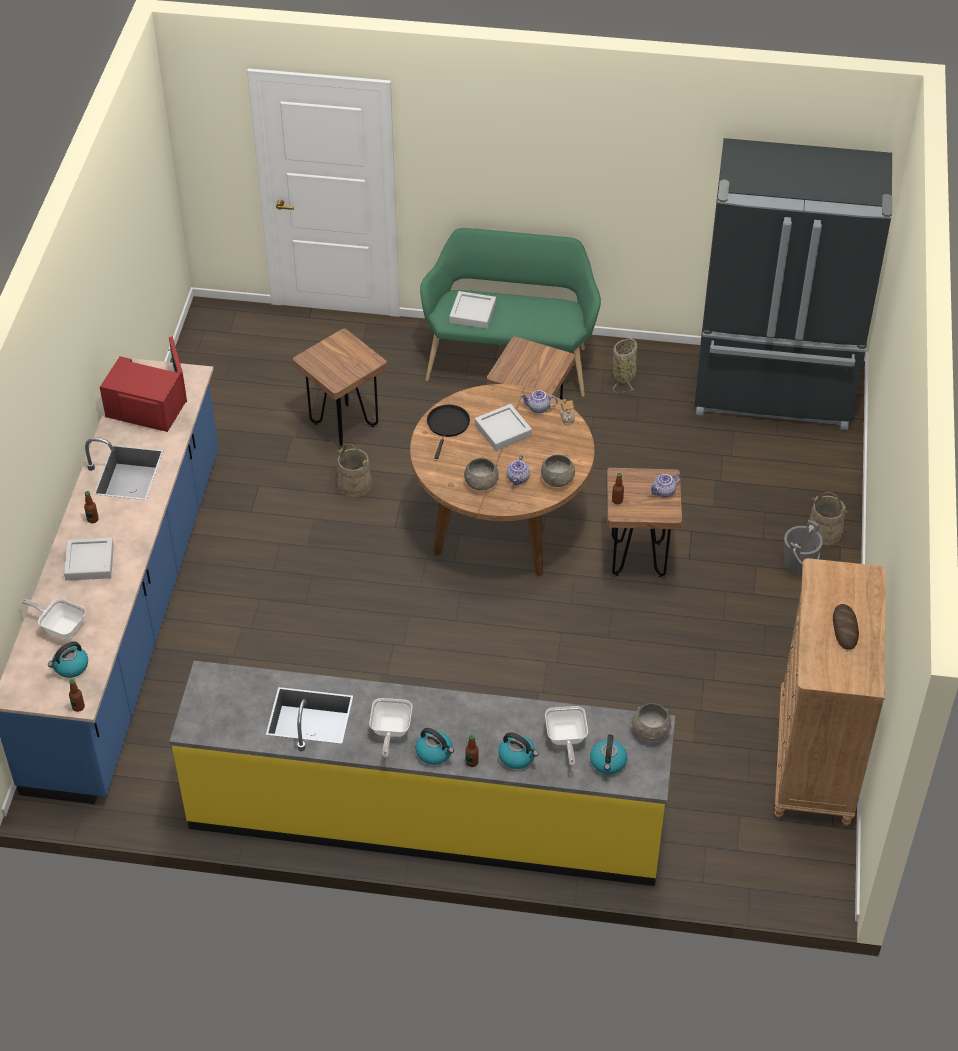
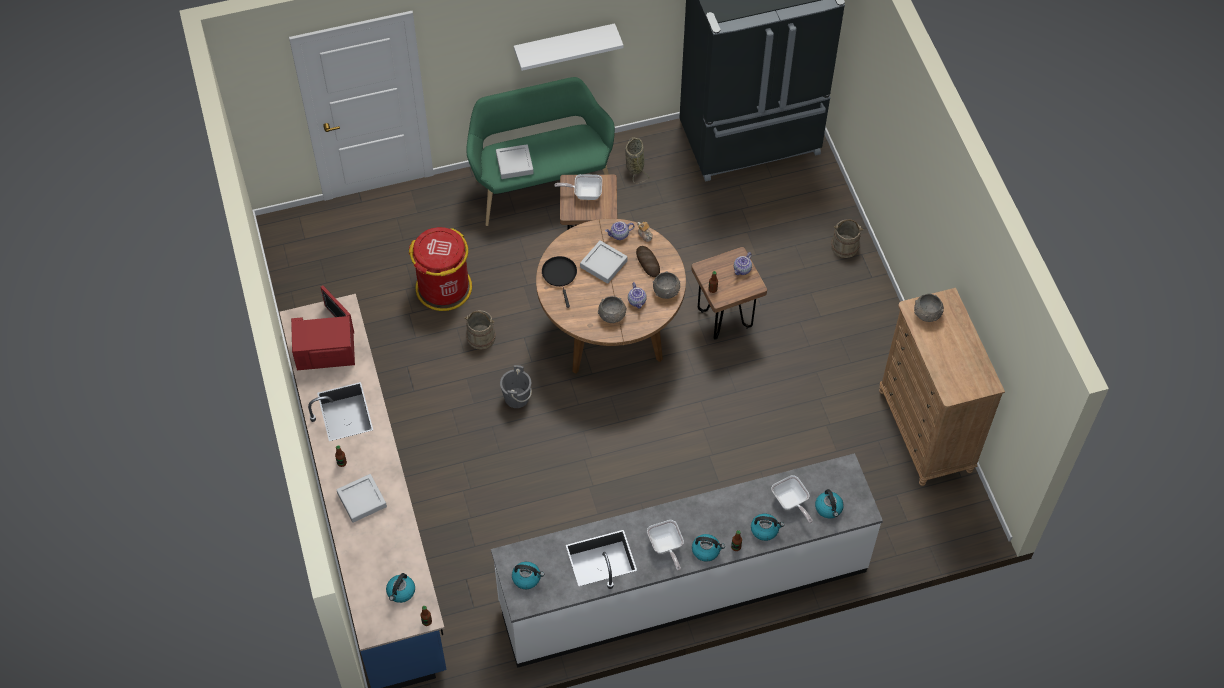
camera: 25 degrees left, 10 degrees up
frying pan [22,599,86,639] -> frying pan moved to [554,174,602,200]
yellow counter [169,661,675,886] -> white counter [491,453,883,668]
brown stool [293,328,387,447] -> red trash can [409,227,472,311]
grey bowl [631,703,672,741] -> grey bowl moved to [914,294,944,322]
grey bucket [784,520,823,575] -> grey bucket moved to [500,365,532,408]
bread [833,604,859,650] -> bread moved to [636,246,660,277]
none -> kettle [512,562,544,589]
none -> white shelf [514,23,623,71]

